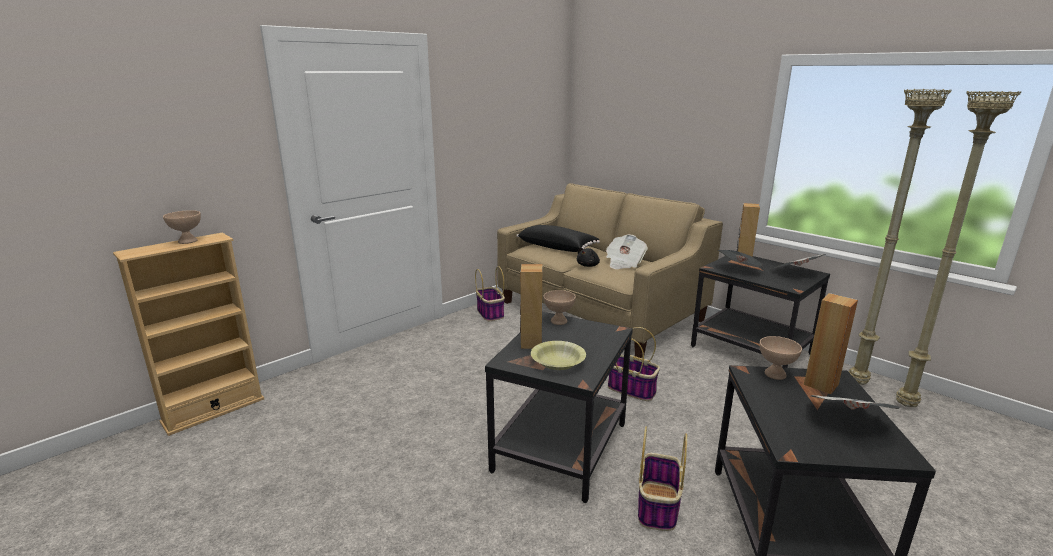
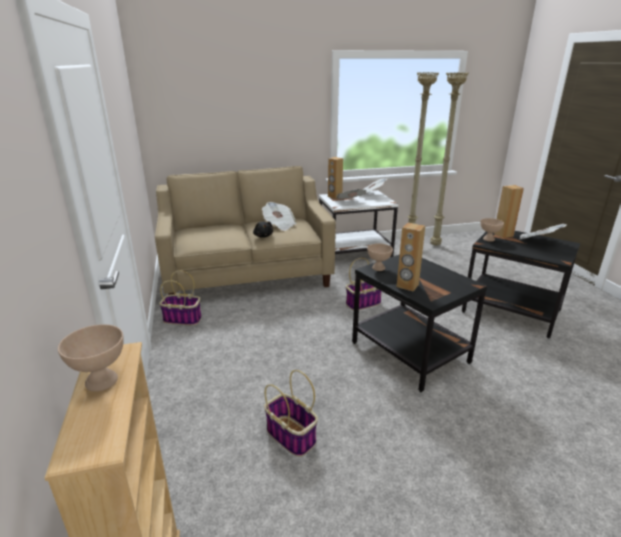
camera: 60 degrees left, 5 degrees up
black pillow [516,225,600,252] -> none
yellow bowl [531,341,586,370] -> none
basket [638,426,687,531] -> basket moved to [264,370,318,457]
black side table [691,256,830,368] -> white side table [319,190,398,257]

